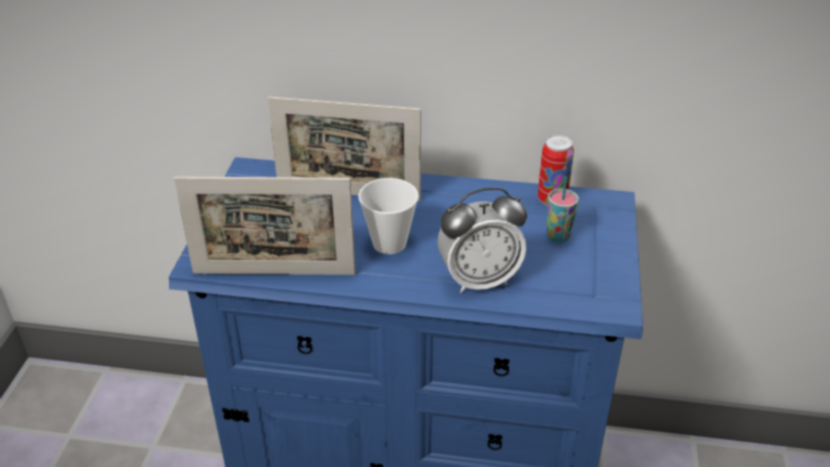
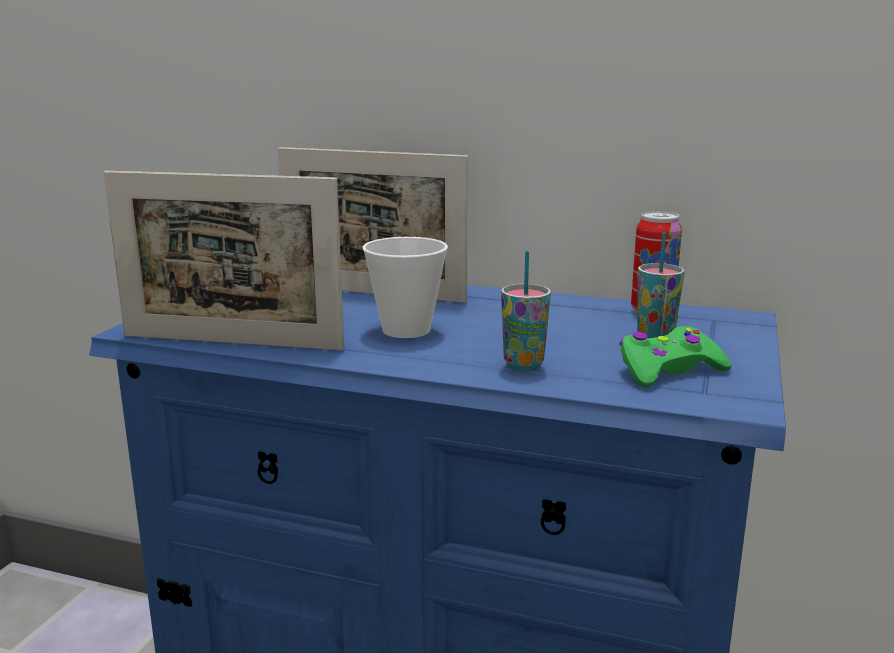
camera: 10 degrees right, 20 degrees down
alarm clock [437,187,527,293] -> cup [501,251,551,372]
none -> green game controller [619,326,732,387]

